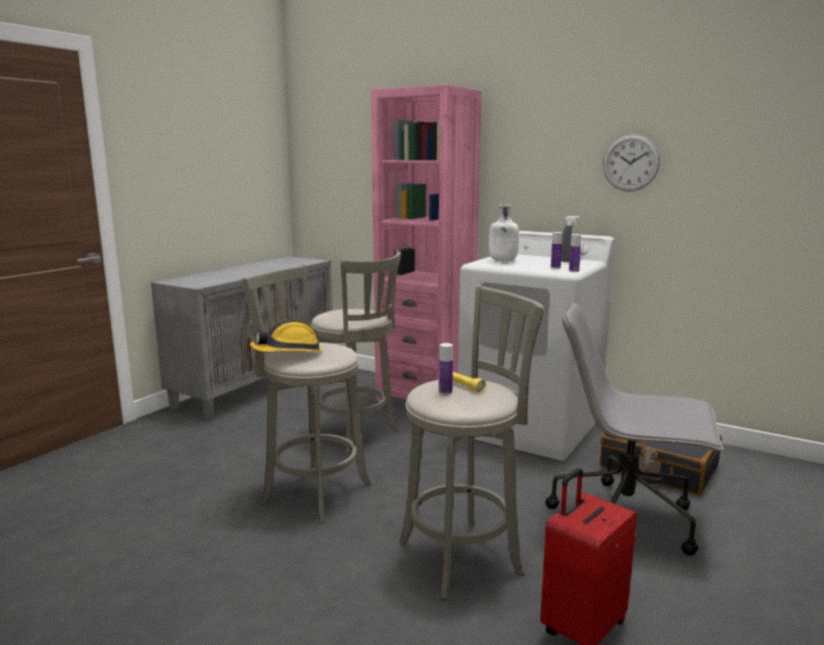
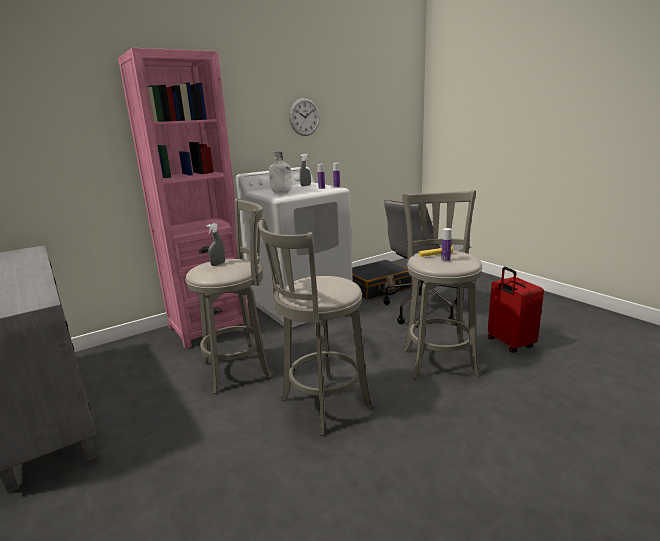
camera: 65 degrees left, 5 degrees up
hard hat [250,319,322,352] -> none
none -> grey spray bottle [207,223,225,266]

